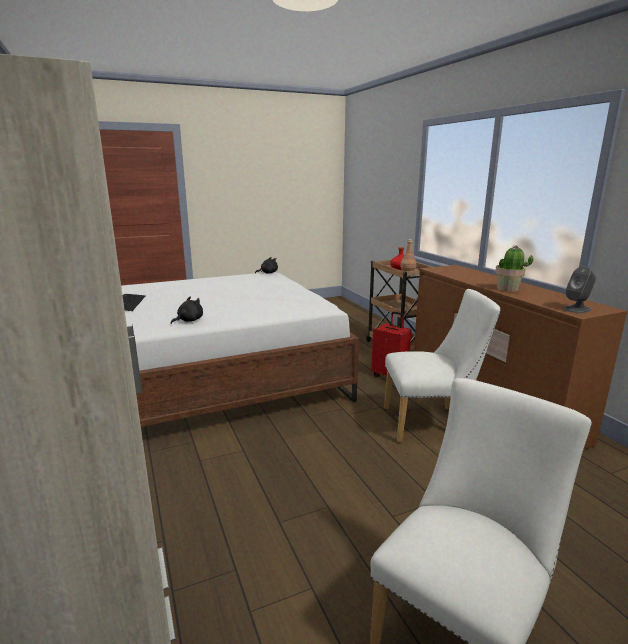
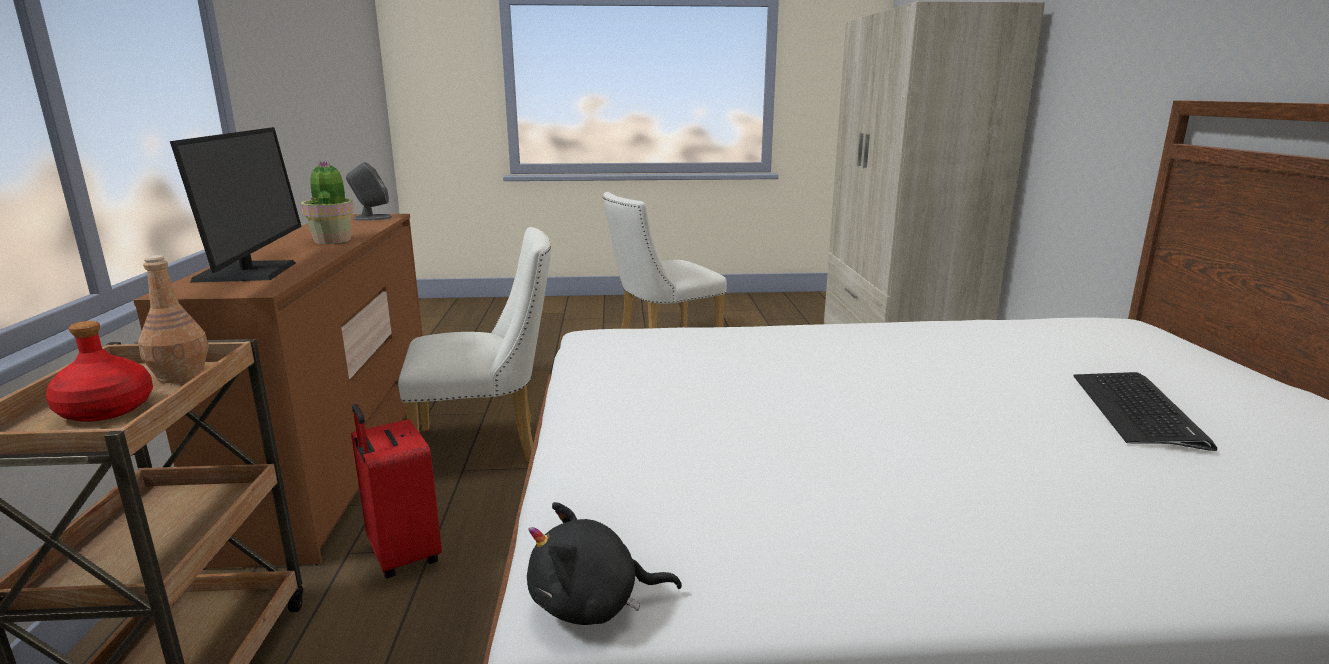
camera: 160 degrees left, 0 degrees up
black plush toy [171,296,203,324] -> none
white chair [384,289,501,443] -> white chair turned 150 degrees clockwise [398,227,551,462]
none -> monitor [170,127,302,283]

